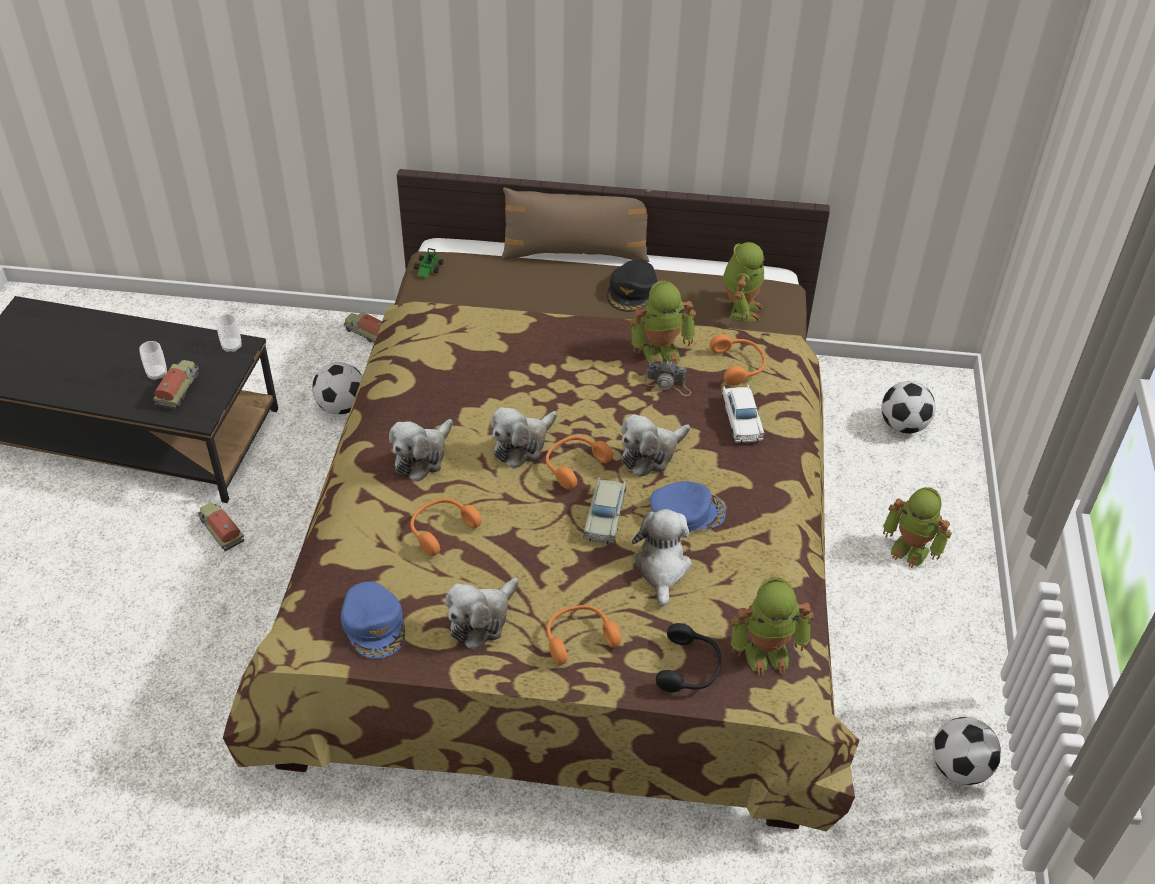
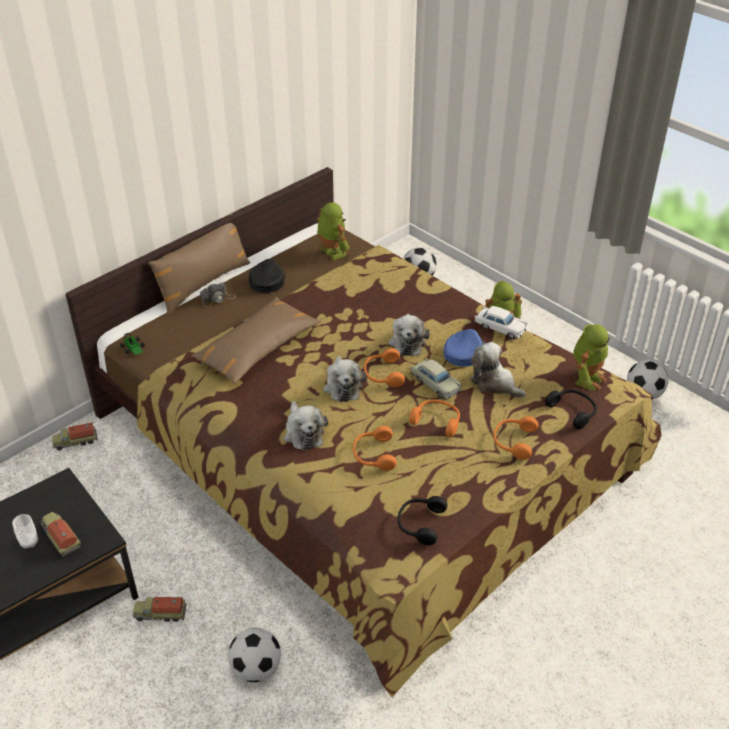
camera: 50 degrees left, 5 degrees down
cup [216,314,242,352] -> none
football [312,362,362,415] -> football moved to [228,628,281,682]
blue cap [341,581,405,659] -> black headphones [398,496,447,545]
plush toy [445,578,519,650] -> none
black cap [607,260,658,312] -> black cap turned 135 degrees counterclockwise [249,259,286,293]
toy robot [630,281,696,365] -> none
camera [644,360,691,396] -> camera moved to [200,283,236,307]
orange headphones [710,334,766,386] -> orange headphones moved to [409,400,460,437]
white toy car [722,384,764,443] -> white toy car moved to [474,306,528,339]
none -> brown pillow [191,297,321,384]

